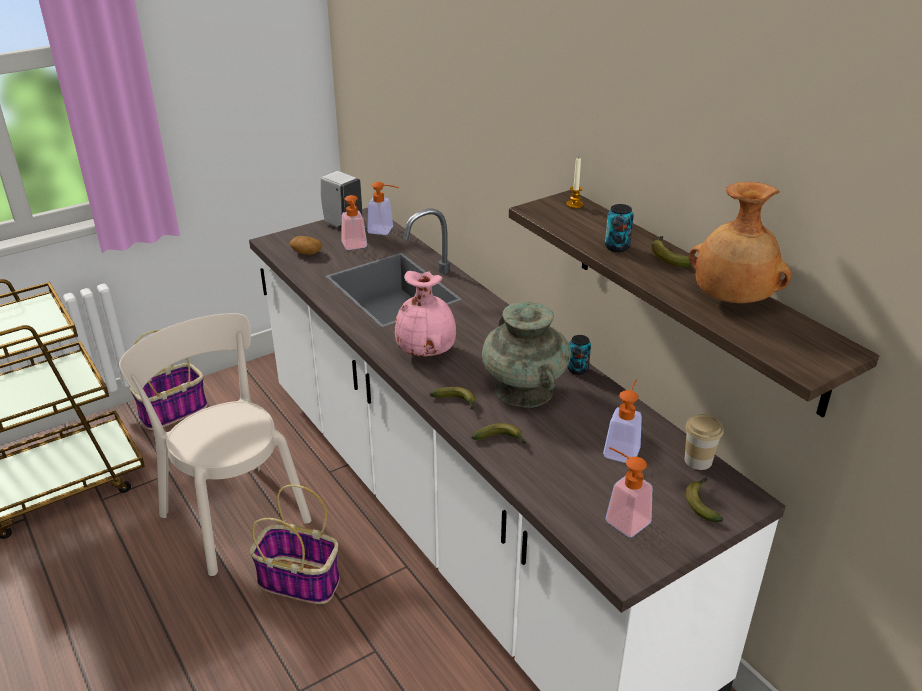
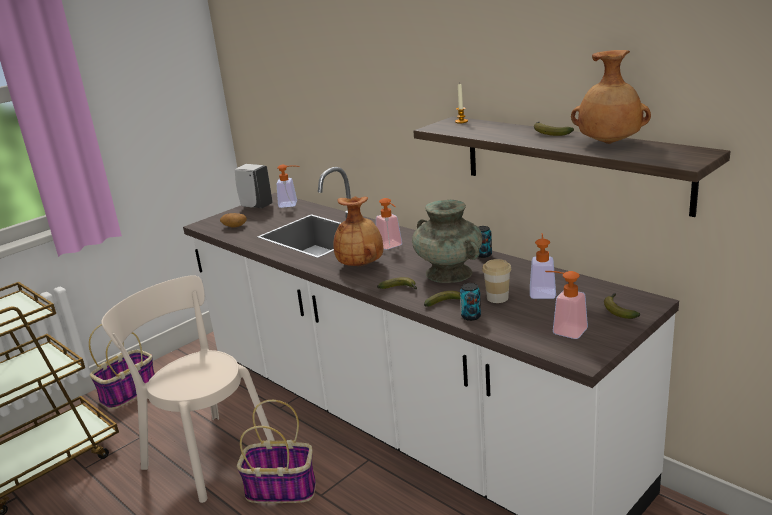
camera: 10 degrees left, 10 degrees down
soap dispenser [341,195,367,250] -> soap dispenser moved to [376,198,402,249]
pink vase [395,271,456,357] -> brown vase [333,196,383,266]
can [605,204,634,252] -> can moved to [460,283,481,321]
cup [685,414,723,470] -> cup moved to [482,259,511,303]

